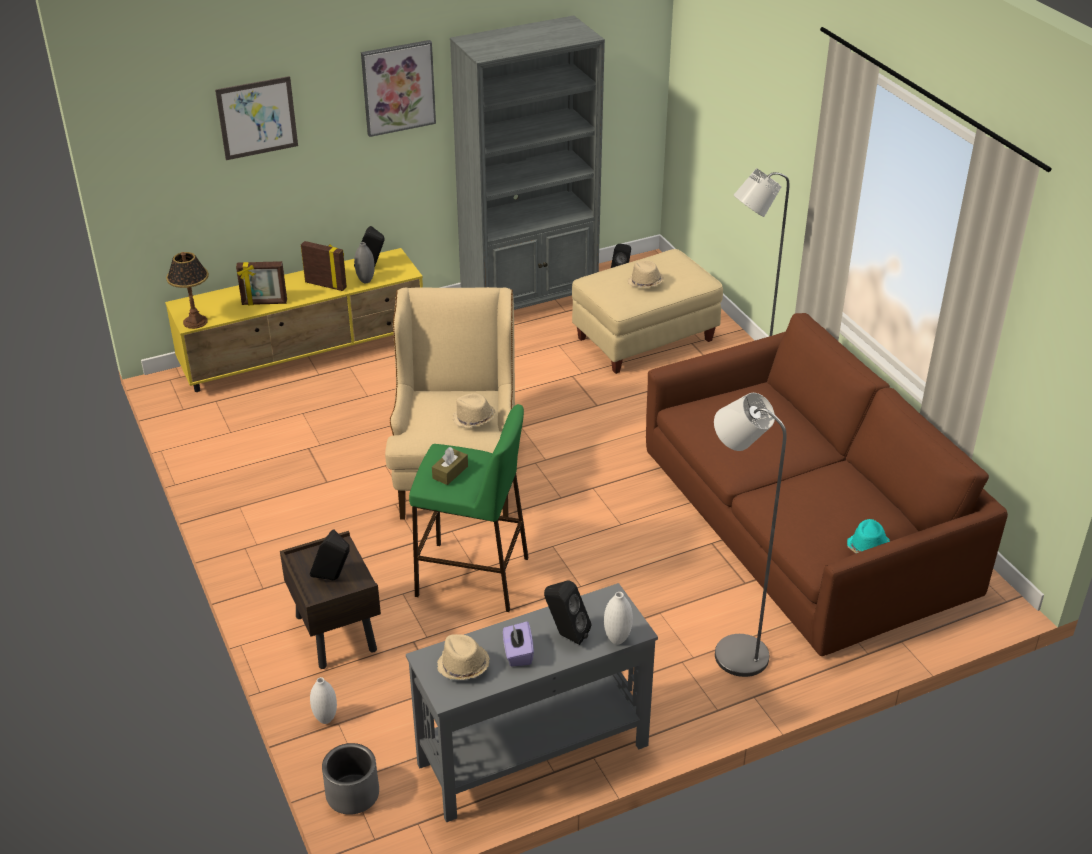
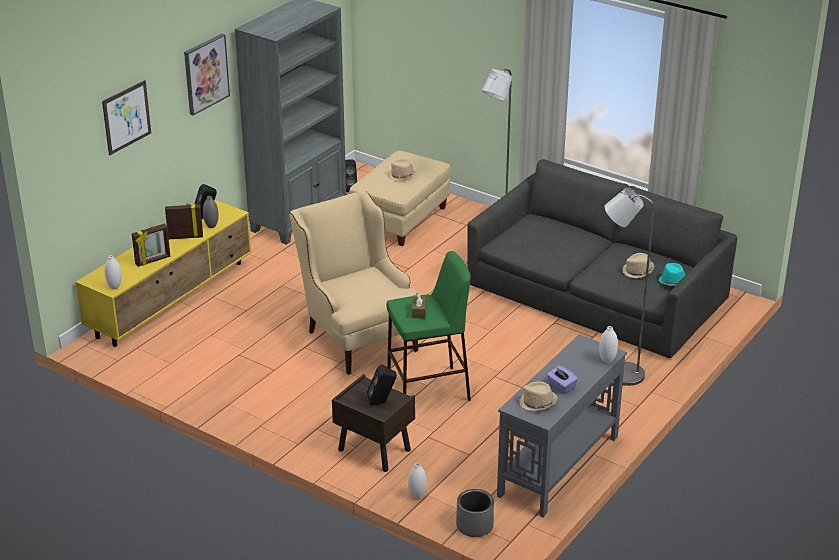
camera: 30 degrees left, 5 degrees down
table lamp [166,252,209,329] -> white vase [104,255,122,289]
beige hat [453,393,496,428] -> beige hat moved to [622,253,654,278]
black speaker [544,580,591,645] -> none
brown sofa [646,313,1008,656] -> grey sofa [468,159,737,358]

